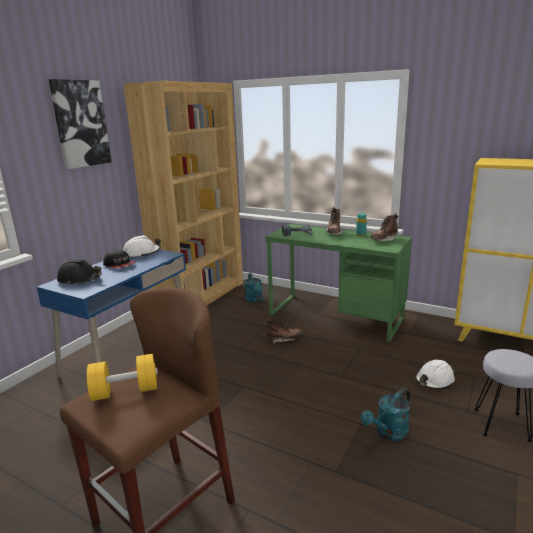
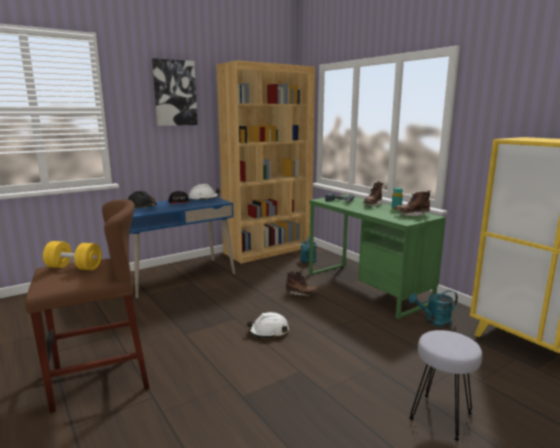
camera: 25 degrees right, 5 degrees down
turquoise watering can [361,388,410,441] -> turquoise watering can moved to [408,290,458,327]
white hard hat [415,360,456,390] -> white hard hat moved to [246,312,289,339]

